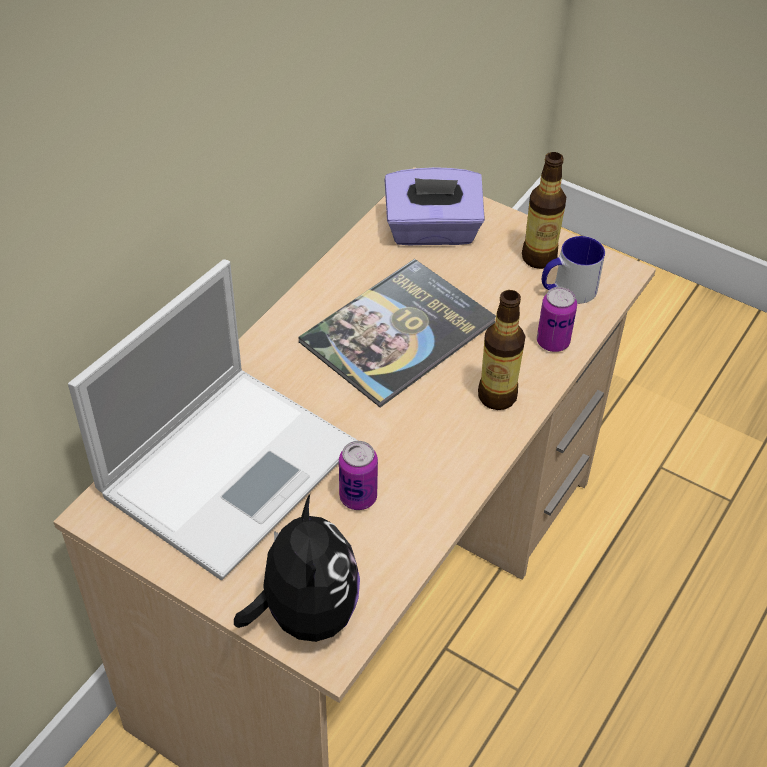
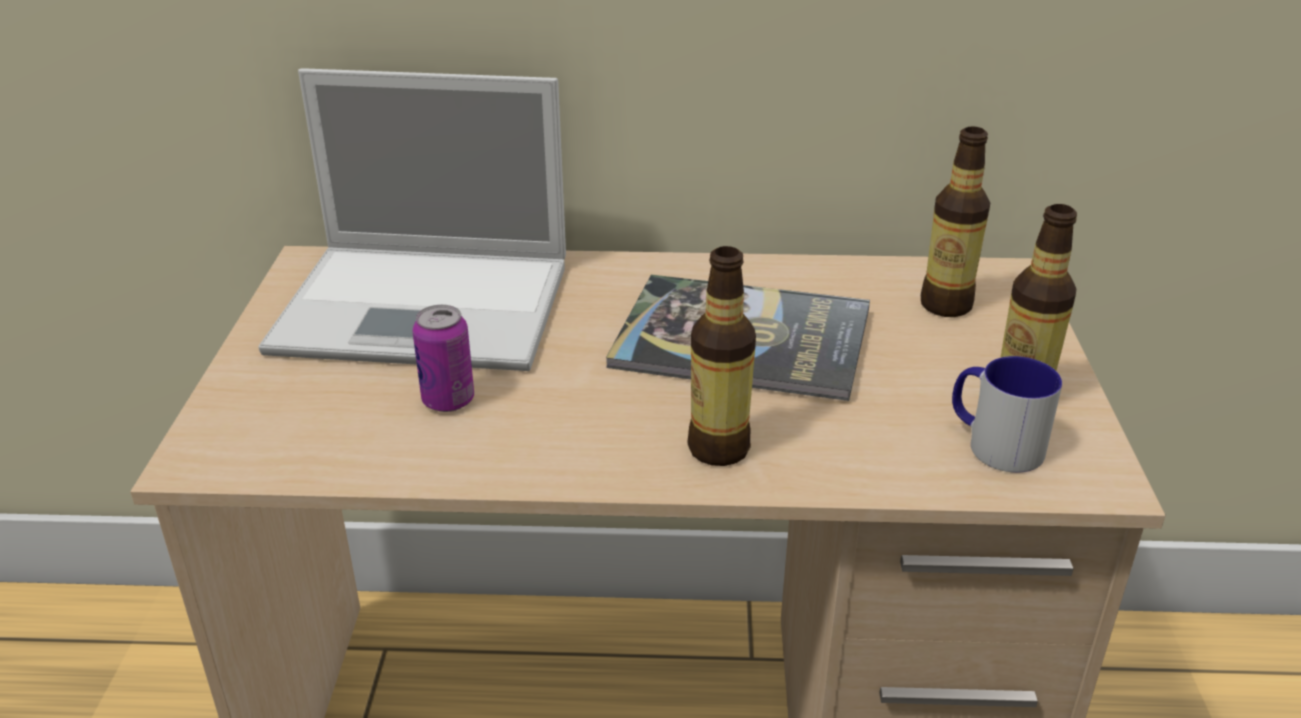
camera: 60 degrees right, 15 degrees down
plush toy [234,494,360,642] -> none
purple tissue box [385,167,485,245] -> bottle [921,126,990,317]
can [537,287,577,352] -> none

